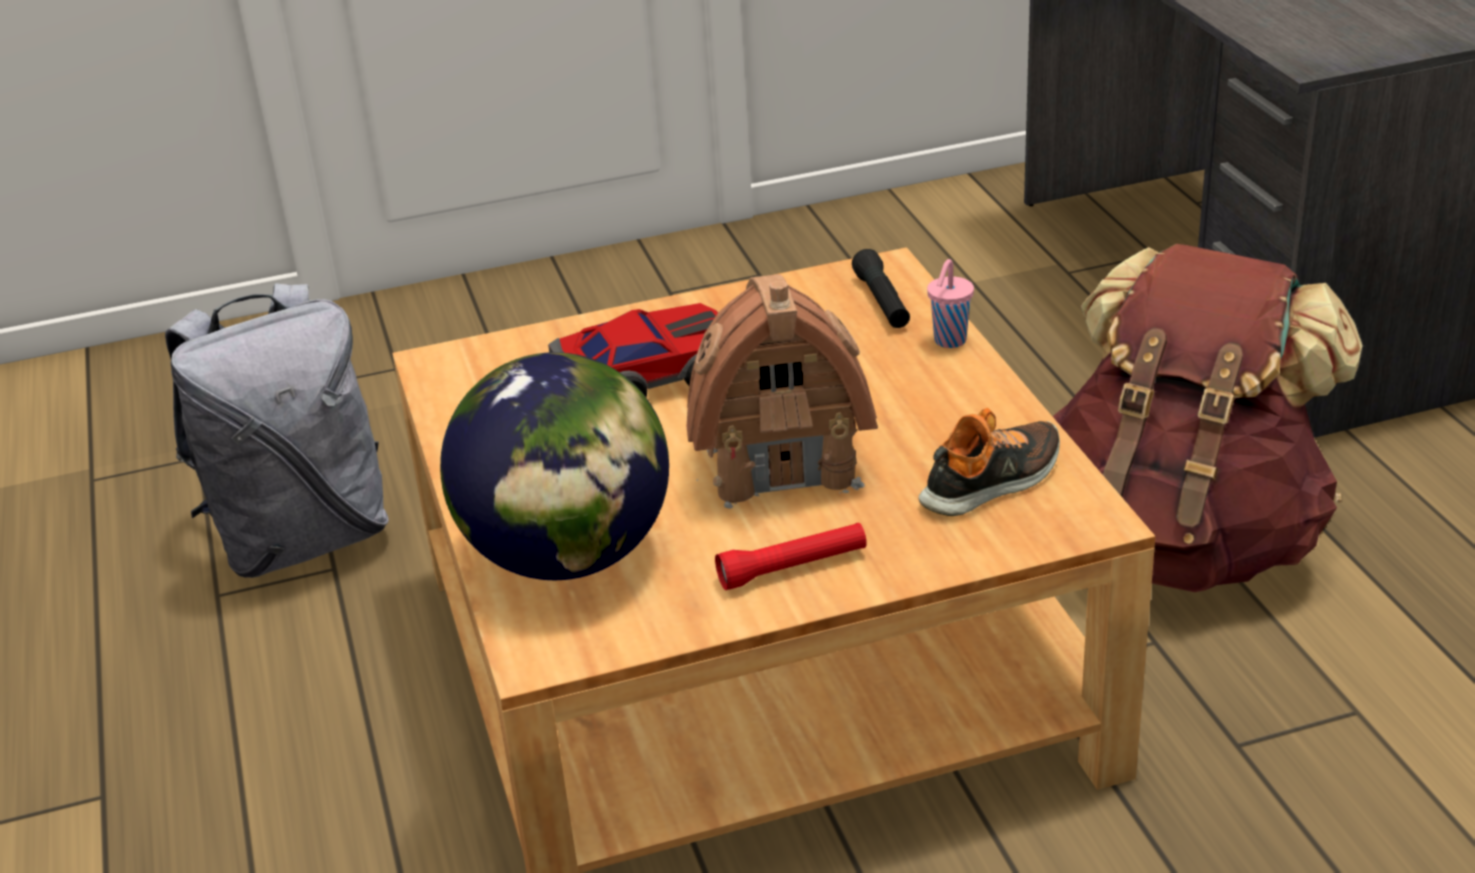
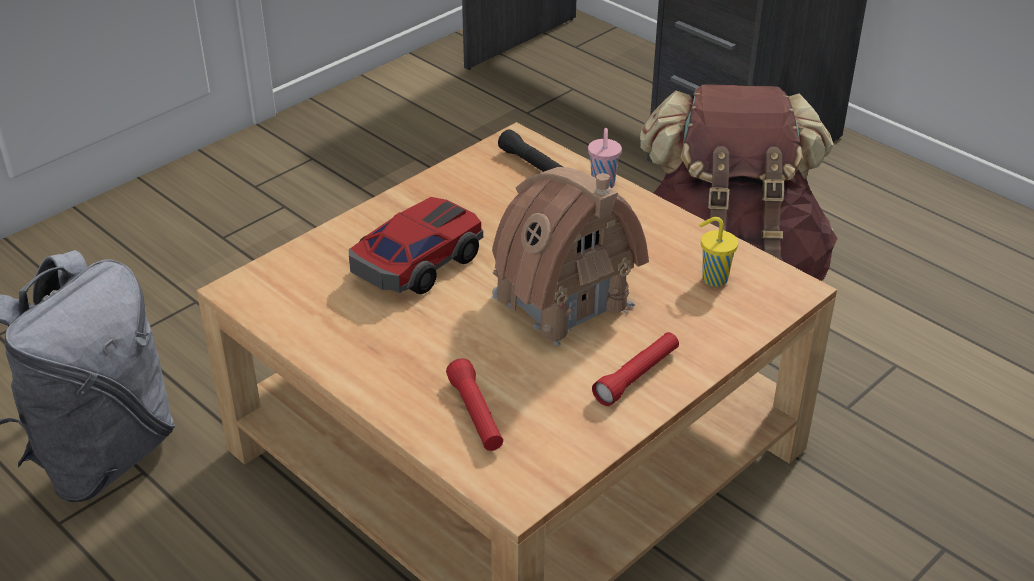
camera: 30 degrees left, 5 degrees up
globe [440,352,669,580] -> red flashlight [446,358,503,451]
shoe [919,408,1060,516] -> yellow cup [699,217,738,287]

